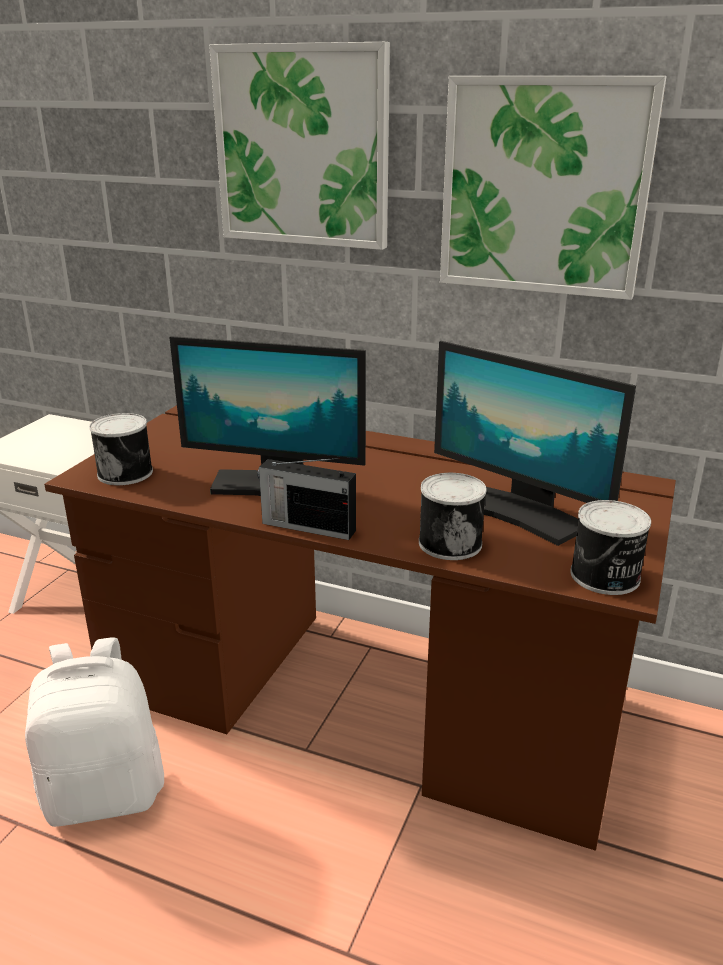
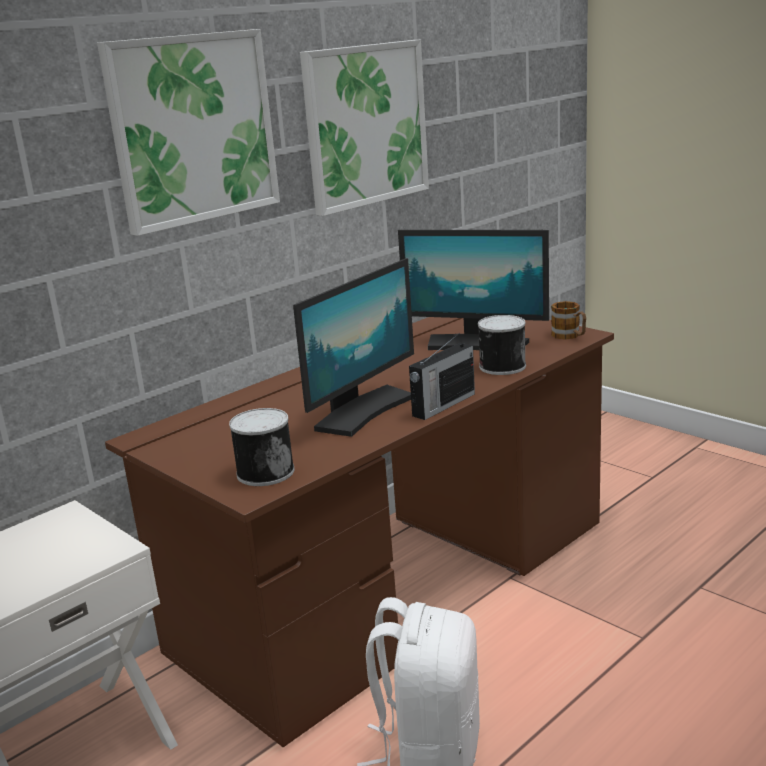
camera: 65 degrees left, 5 degrees down
monitor [434,341,636,546] -> monitor turned 45 degrees clockwise [398,230,549,350]
can [570,500,651,595] -> mug [551,301,586,340]

